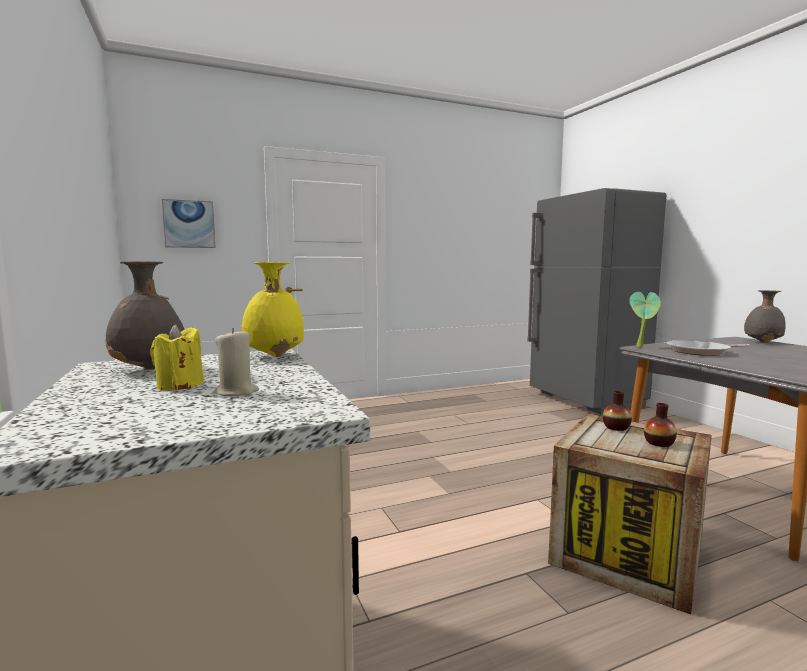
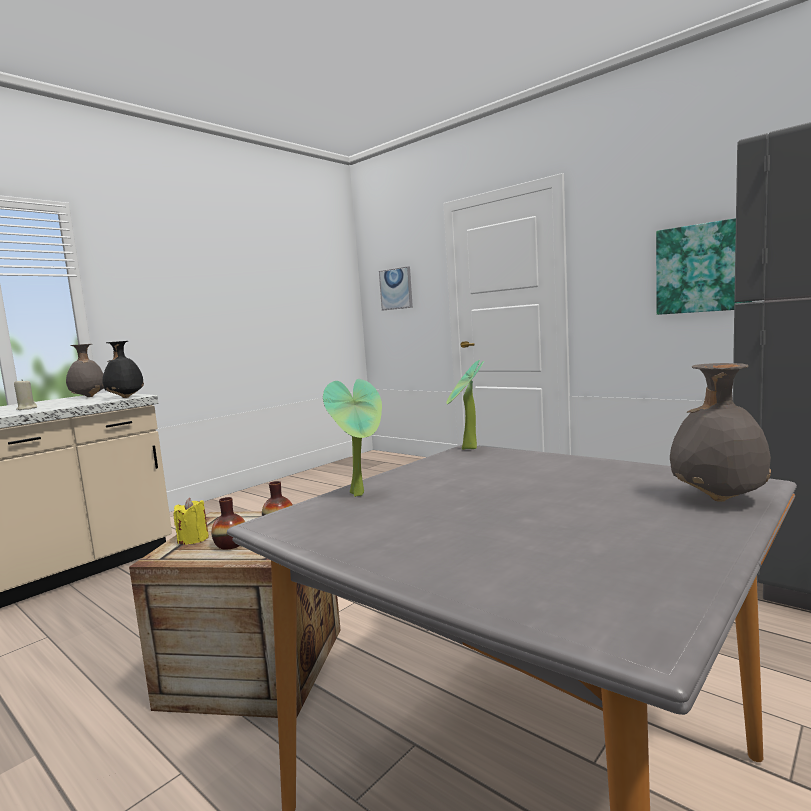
camera: 65 degrees right, 0 degrees up
yellow candle [150,324,204,390] -> yellow candle moved to [174,498,209,544]
yellow vase [242,262,304,357] -> black vase [102,341,144,398]
frying pan [667,340,750,356] -> none
none -> potted plant [323,379,382,497]
none -> picture [656,218,752,315]

